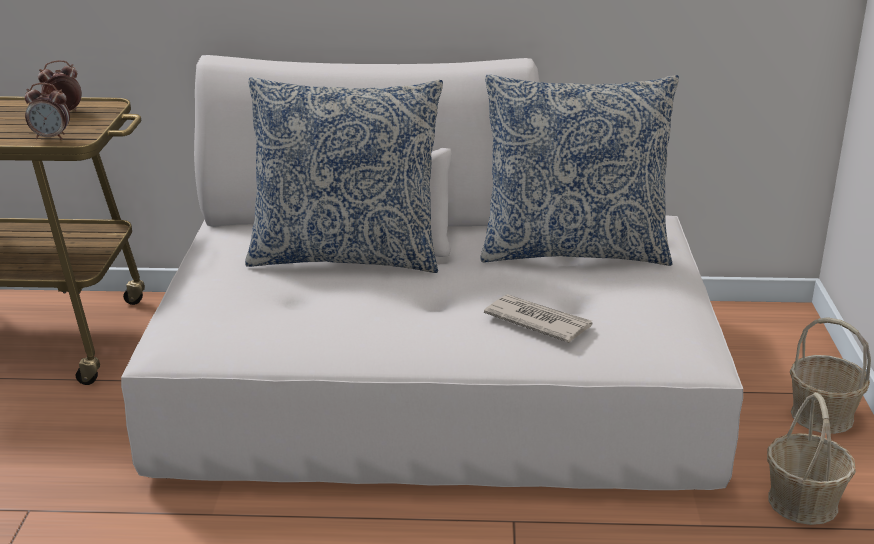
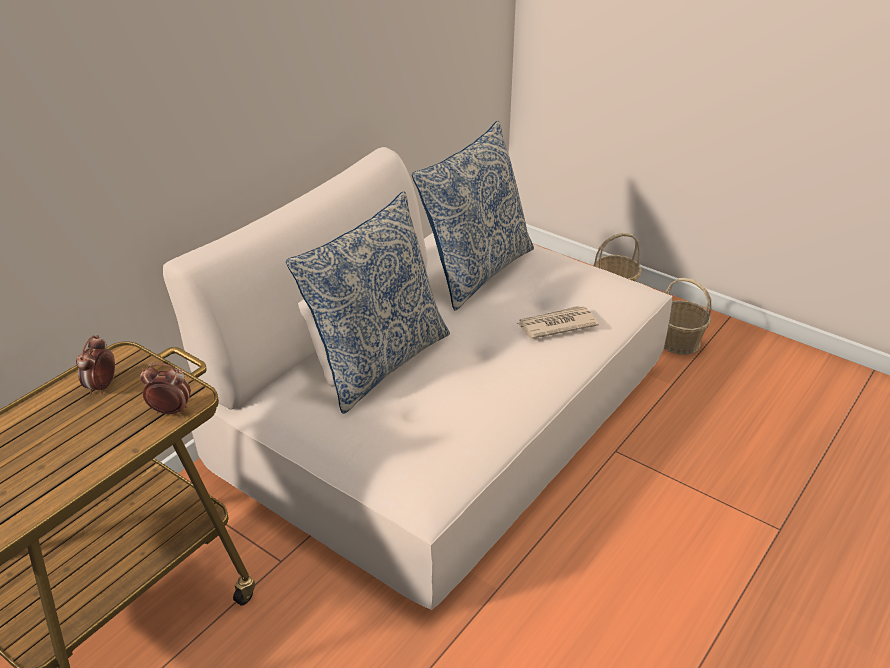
camera: 55 degrees left, 10 degrees up
alarm clock [24,83,70,140] -> alarm clock turned 120 degrees counterclockwise [140,363,191,415]

